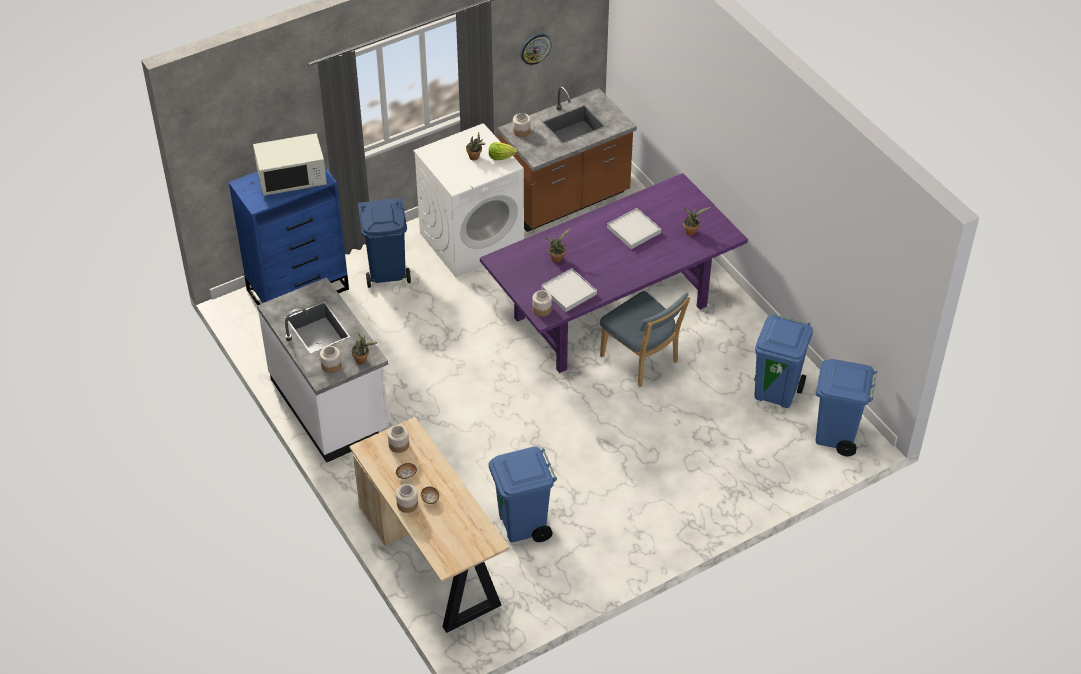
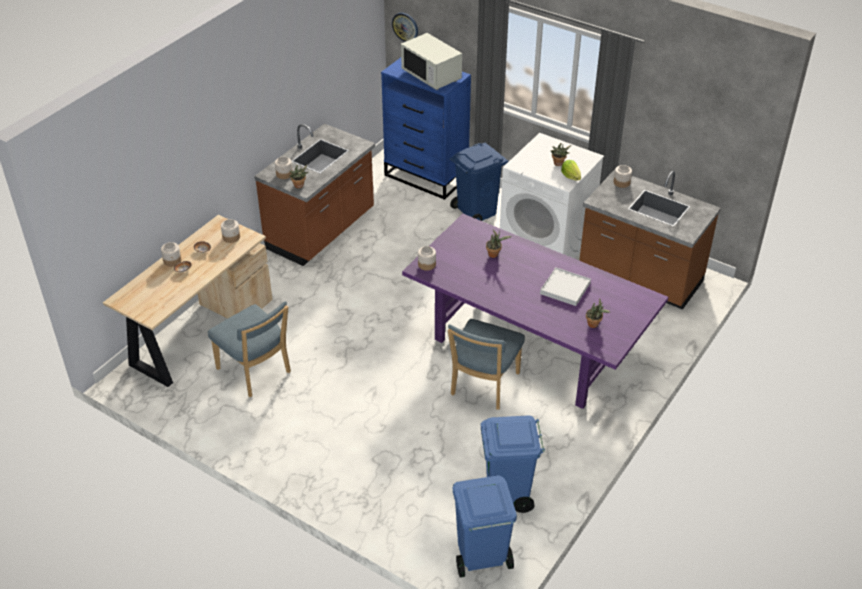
camera: 65 degrees right, 5 degrees down
white counter [257,277,389,463] -> brown counter [254,124,375,266]
blue trash can [489,447,557,542] -> blue chair [208,301,291,397]
wall clock [520,33,552,65] -> wall clock moved to [392,13,418,42]
white tray [541,268,597,312] -> none

